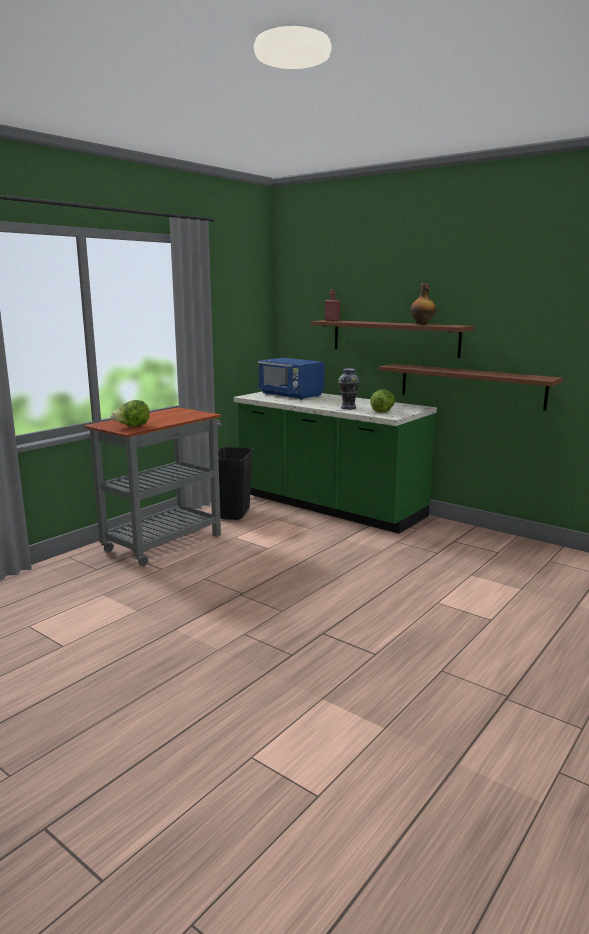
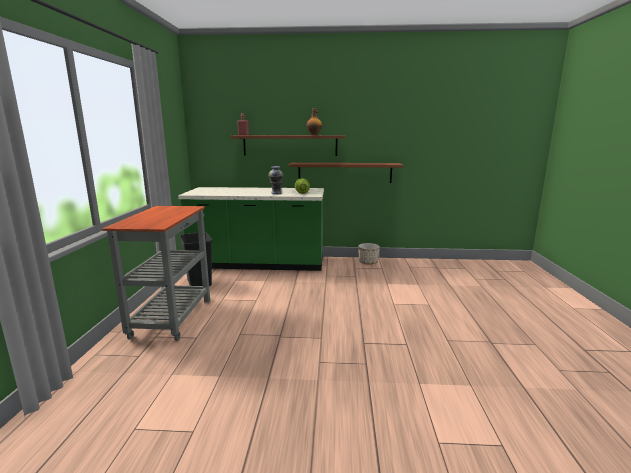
camera: 35 degrees left, 0 degrees up
lettuce [110,400,150,426] -> none
blue microwave [258,358,325,400] -> none
none -> planter [358,243,380,265]

